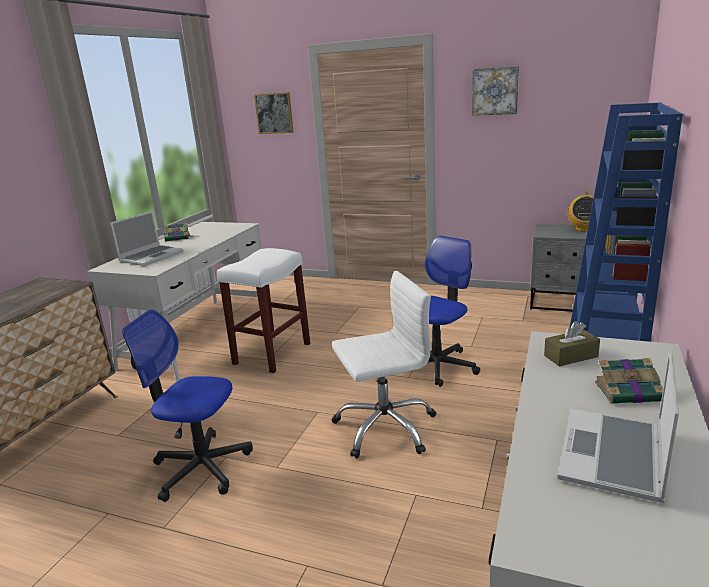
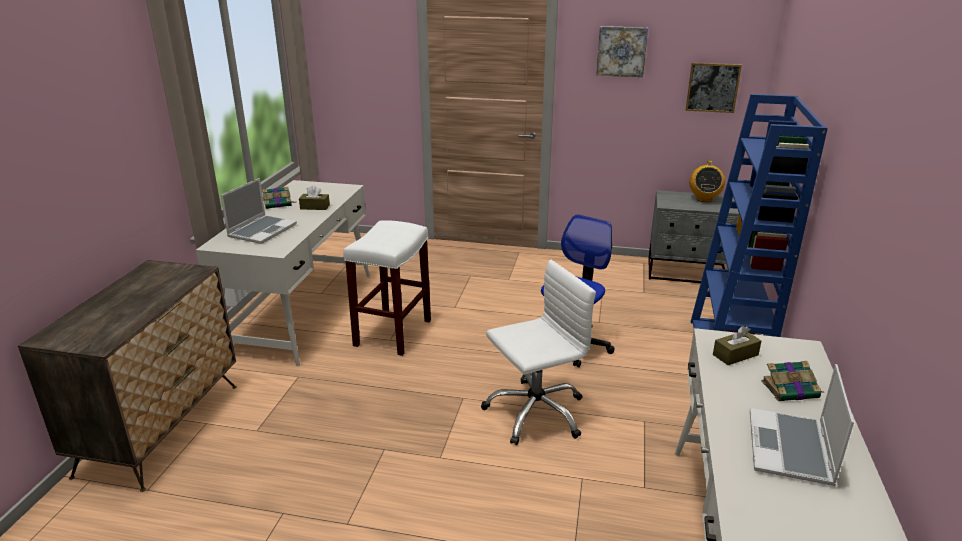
camera: 10 degrees left, 5 degrees up
office chair [122,310,253,502] -> none
picture [254,92,294,134] -> picture moved to [686,63,742,113]
none -> brown tissue box [299,185,330,210]

